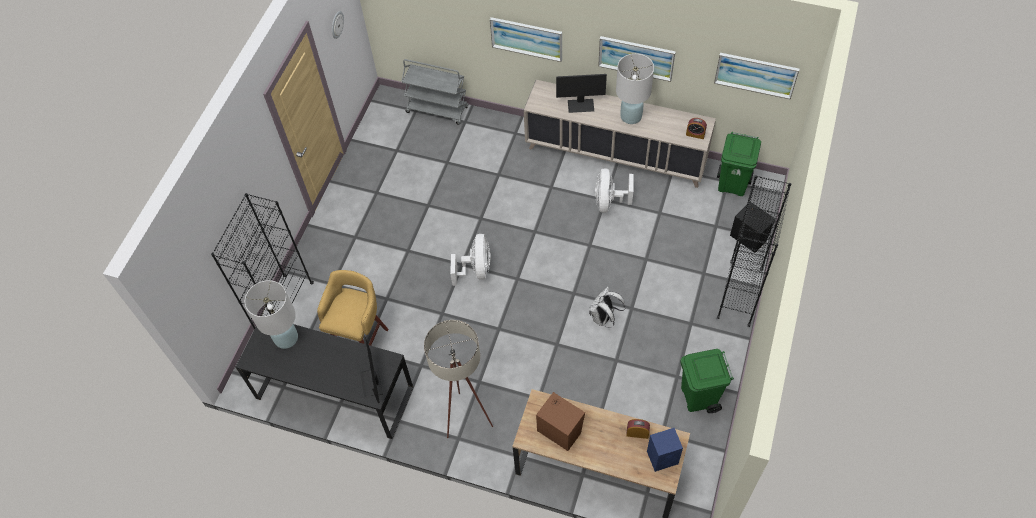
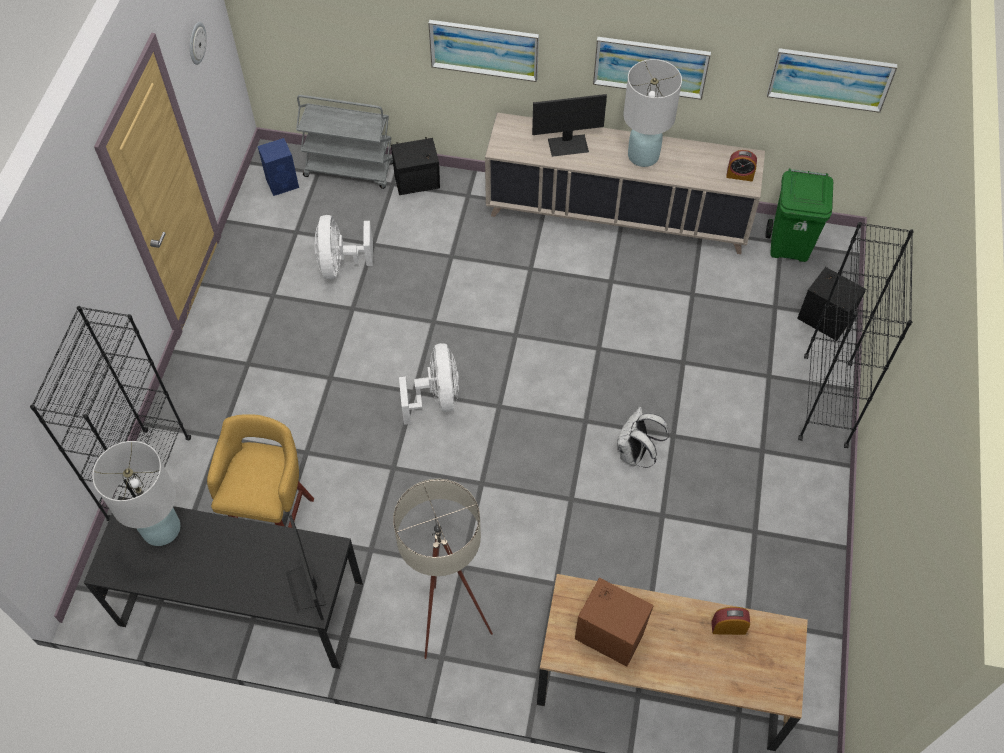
camera: 10 degrees left, 0 degrees up
white fan [595,168,633,213] -> white fan moved to [314,215,373,279]
blue speaker [647,428,683,472] -> blue speaker moved to [258,138,299,196]
green trash can [680,349,734,413] -> none
none -> black speaker [391,137,440,195]

